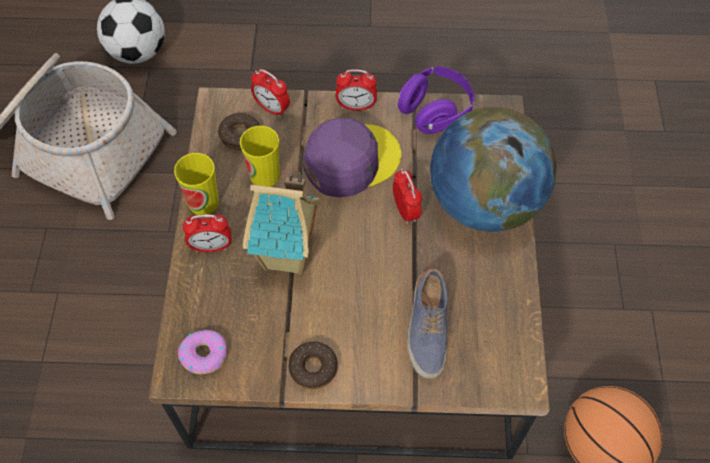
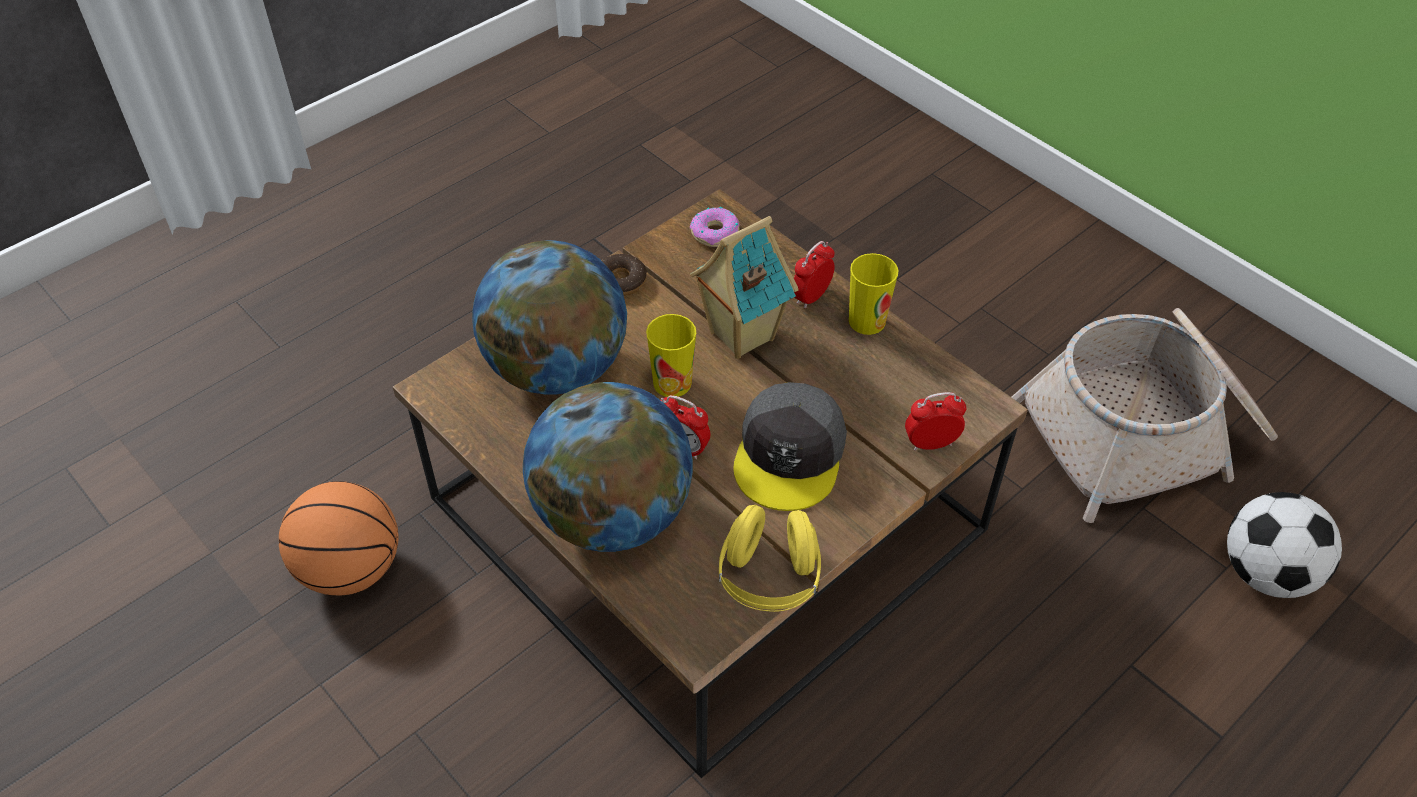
camera: 135 degrees right, 10 degrees down
donut [218,113,260,150] -> none
cup [240,126,280,187] -> cup moved to [646,314,696,397]
purple cap [303,118,401,198] -> grey cap [733,382,847,511]
alarm clock [336,69,377,111] -> none
purple headphones [398,66,475,134] -> yellow headphones [719,505,821,612]
shoe [407,269,448,379] -> globe [472,241,627,395]

